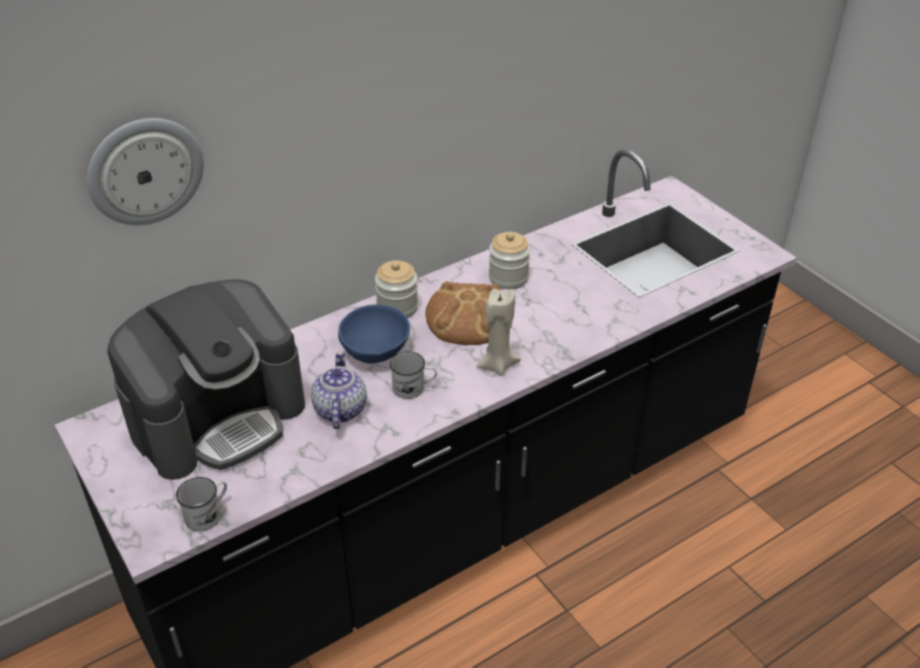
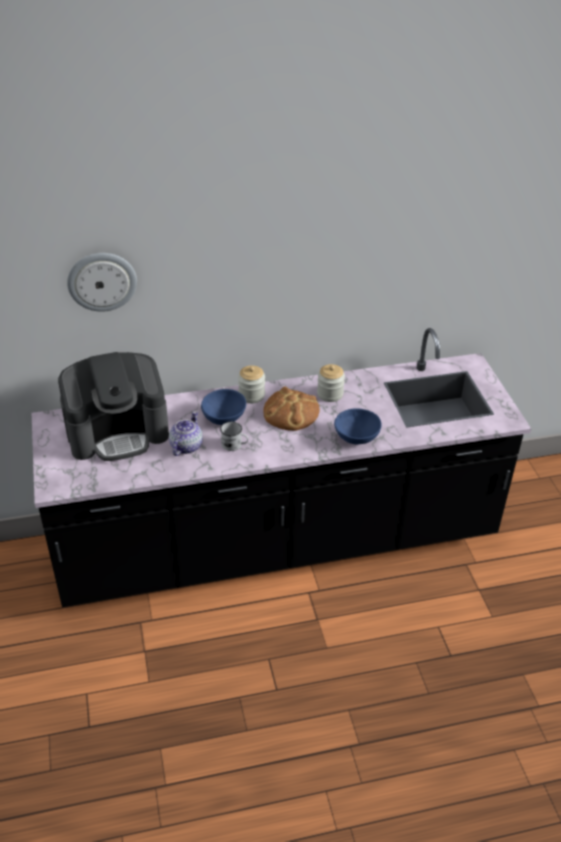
camera: 20 degrees right, 0 degrees up
white mug [176,477,227,531] -> none
beige candle [476,289,521,375] -> none
none -> blue bowl [334,408,382,444]

